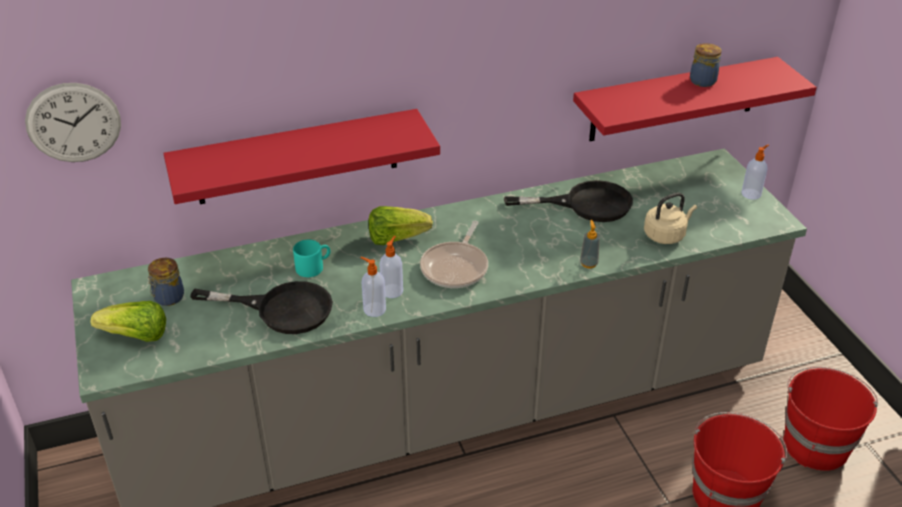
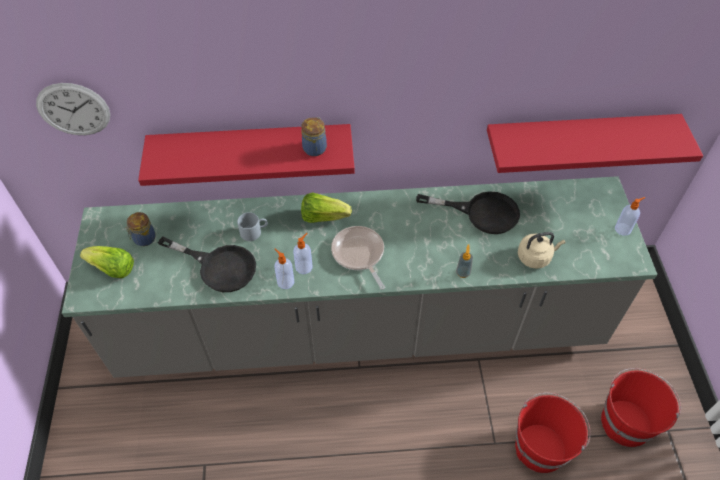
camera: 15 degrees right, 15 degrees up
turquoise mug [293,240,330,277] -> grey mug [237,212,268,241]
frying pan [420,221,488,288] -> frying pan turned 120 degrees clockwise [331,226,385,290]
jar [690,43,722,87] -> jar moved to [301,117,327,156]

